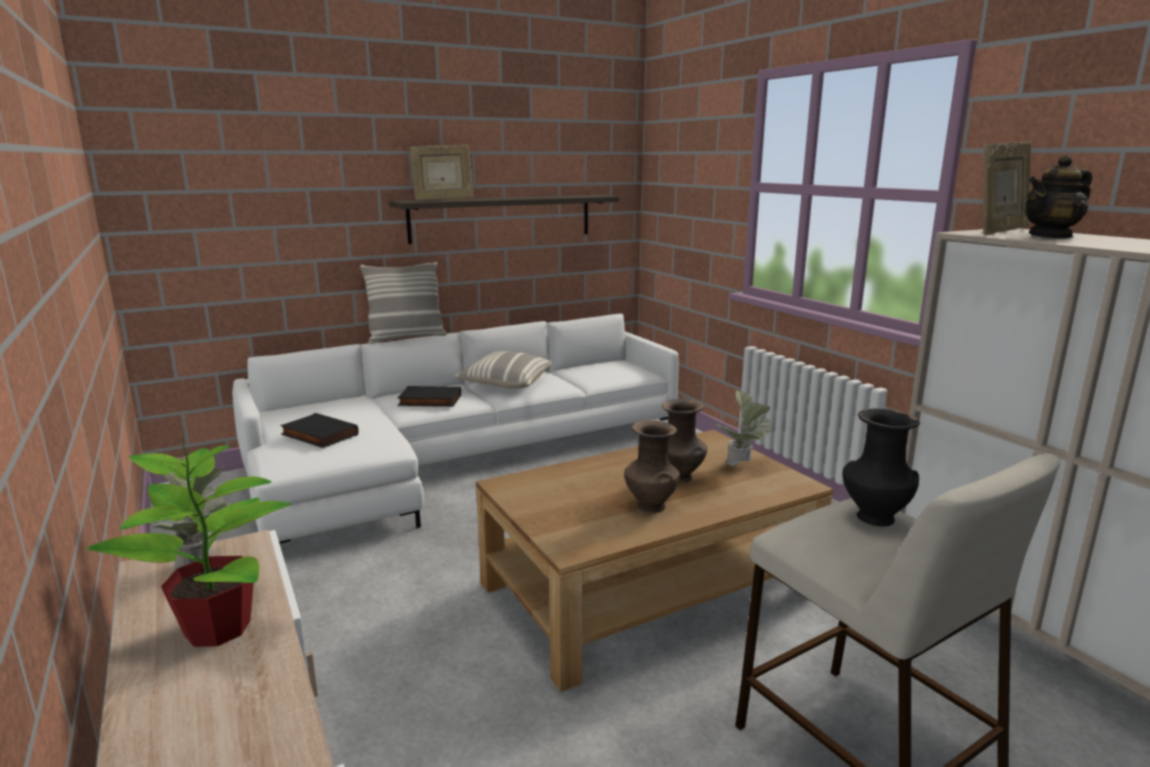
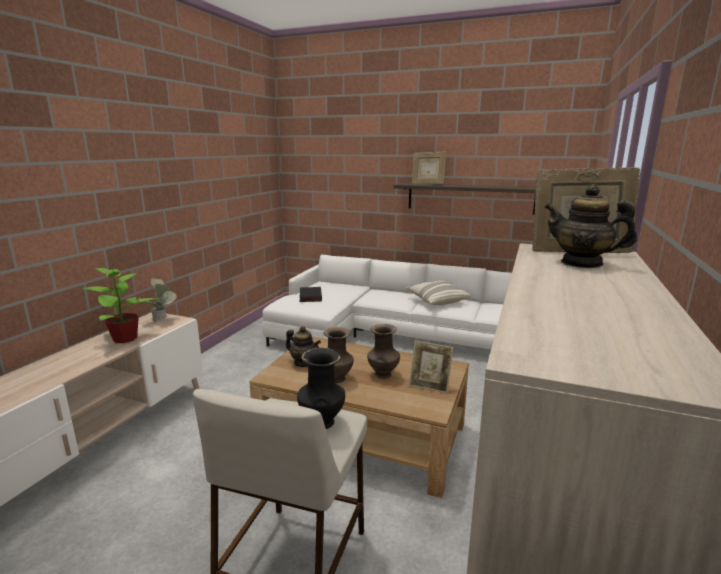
camera: 50 degrees right, 0 degrees up
pillow [360,262,447,344] -> none
black book [397,386,461,407] -> none
potted plant [715,390,772,466] -> picture frame [409,341,454,393]
none -> teapot [286,326,321,367]

